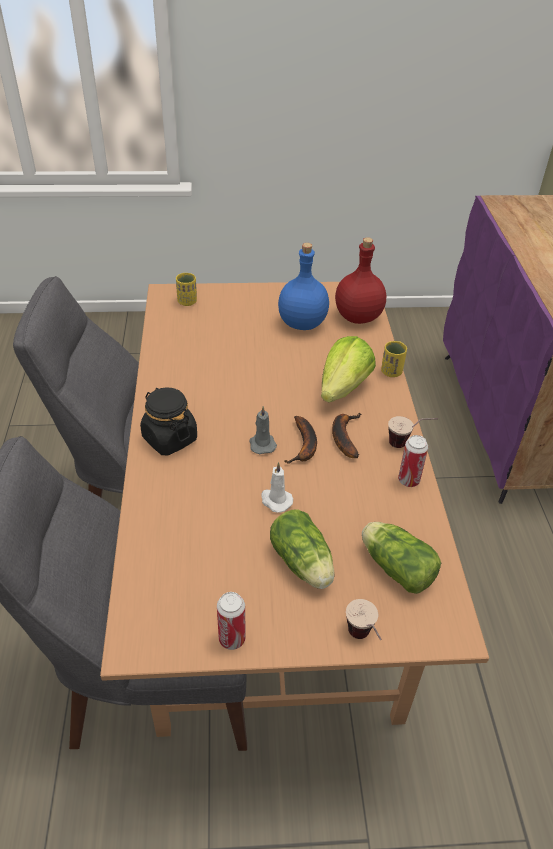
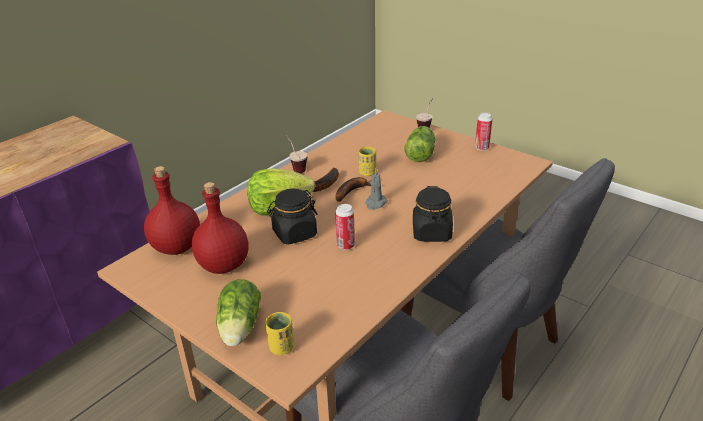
camera: 135 degrees left, 10 degrees down
white candle [261,462,293,512] -> none
blue bottle [278,243,329,330] -> red bottle [192,182,249,274]
lettuce [362,522,441,594] -> lettuce moved to [216,279,261,346]
yellow cup [381,341,407,377] -> yellow cup moved to [358,147,376,176]
can [398,435,428,487] -> can moved to [335,204,355,250]
none -> black jar [267,189,318,244]

